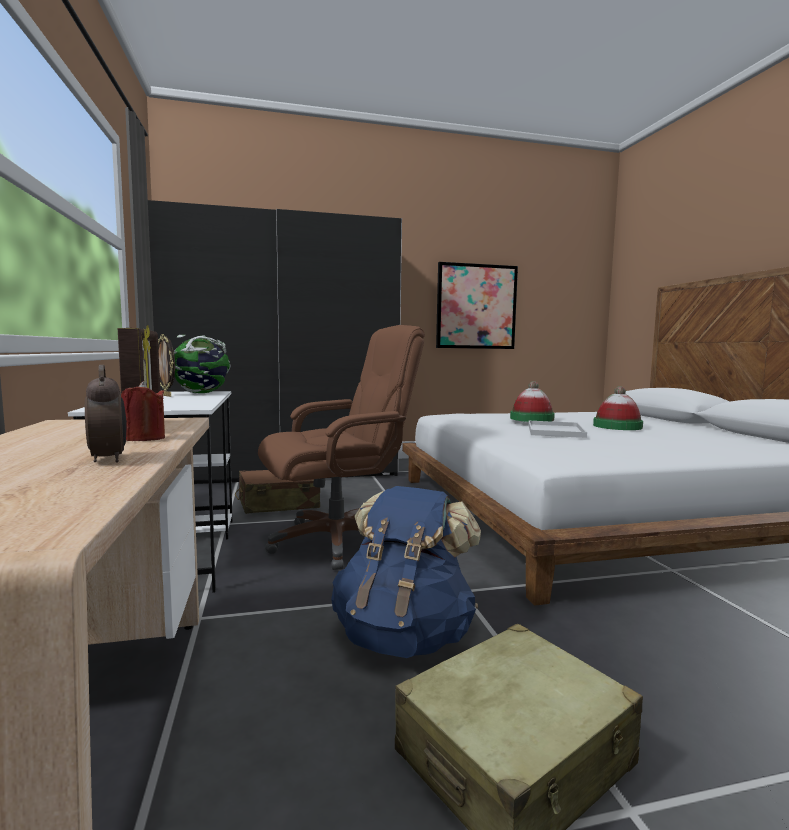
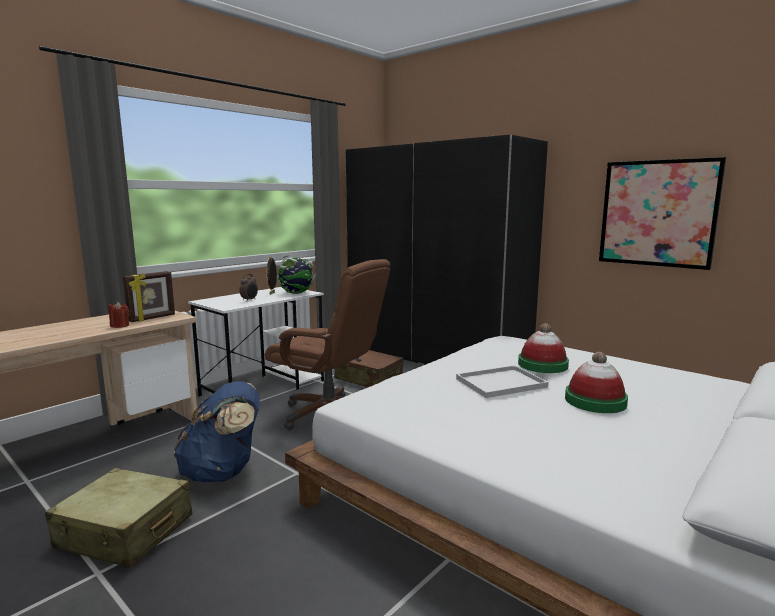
camera: 55 degrees right, 5 degrees up
alarm clock [85,365,127,462] -> alarm clock moved to [239,274,258,301]

